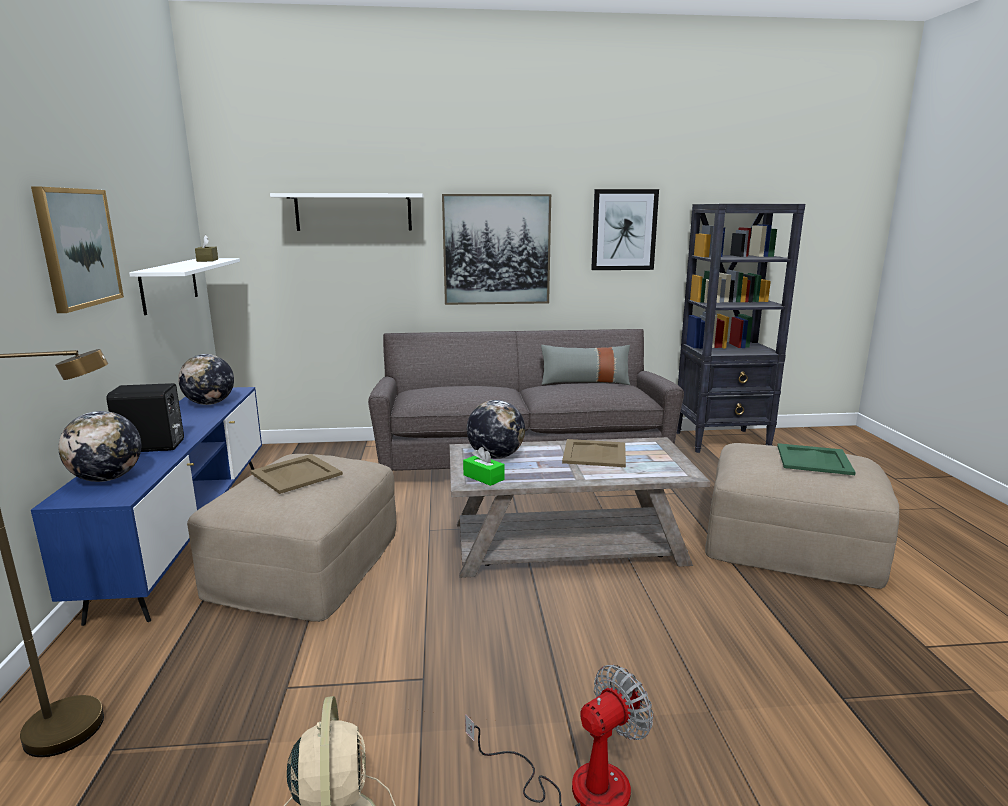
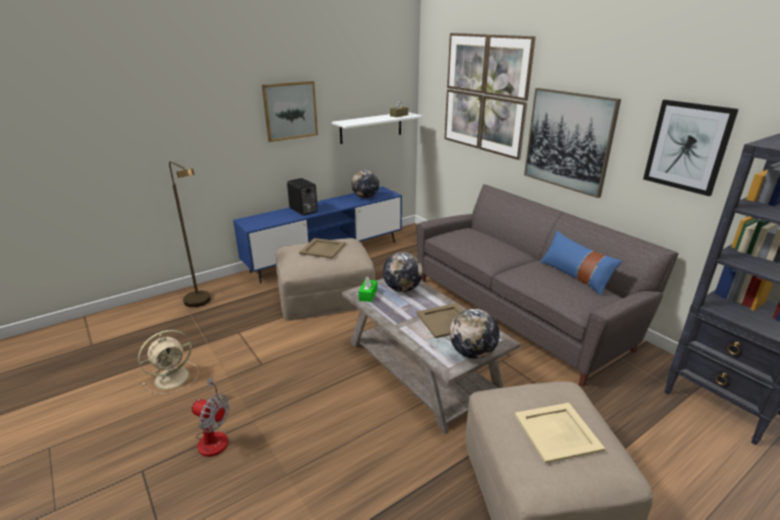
camera: 60 degrees right, 10 degrees up
globe [58,411,141,482] -> globe moved to [450,309,500,359]
white shelf [270,193,424,231] -> picture [445,33,536,160]
grey pillow [541,345,630,385] -> blue pillow [540,231,622,296]
green tray [777,443,856,475] -> beige tray [514,403,605,464]

